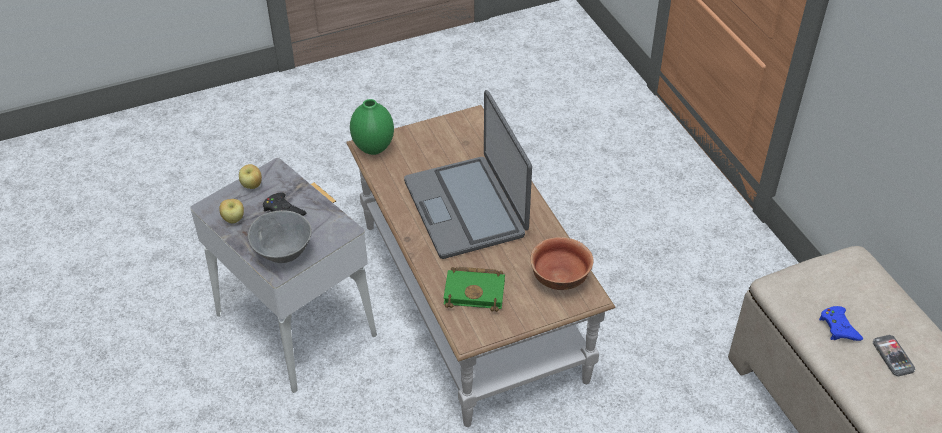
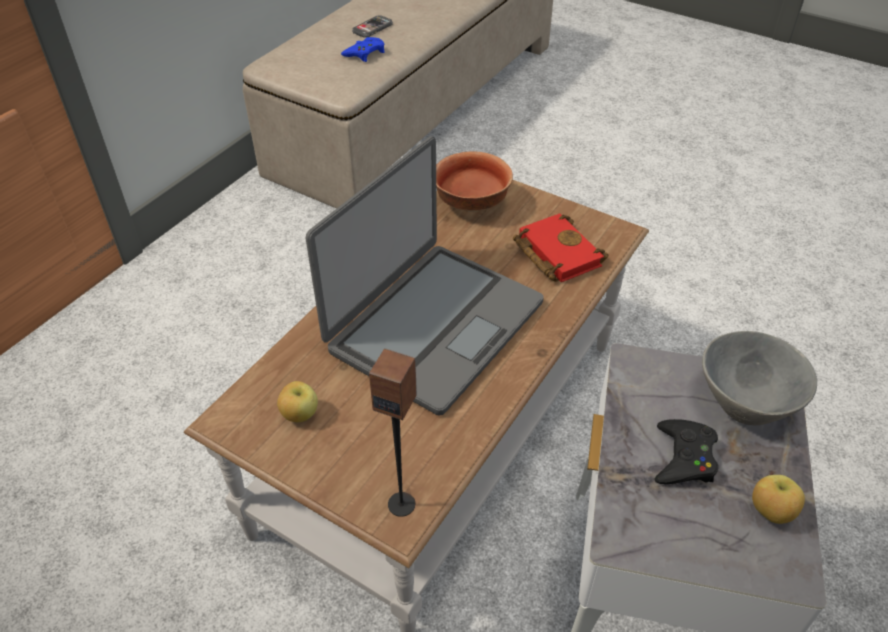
camera: 125 degrees left, 0 degrees up
apple [239,164,262,189] -> apple moved to [277,381,318,422]
green vase [350,99,394,155] -> speaker [369,348,417,517]
green book [443,267,505,312] -> red book [513,213,609,282]

